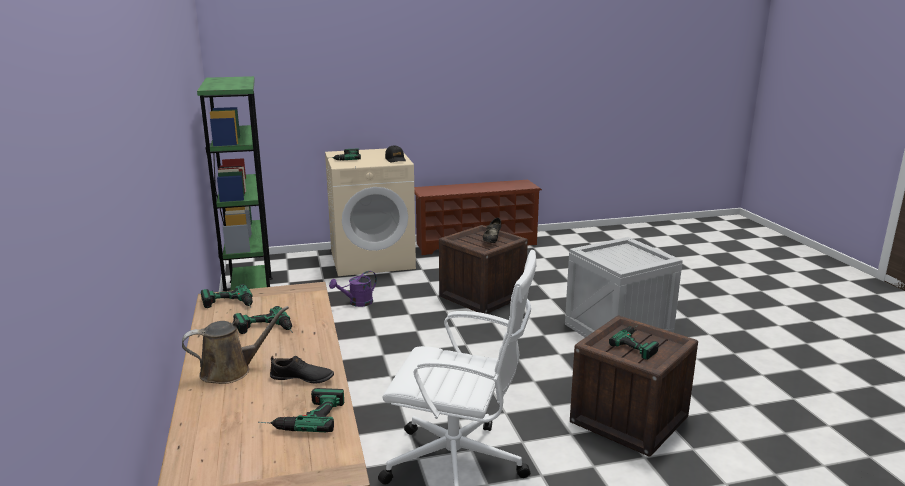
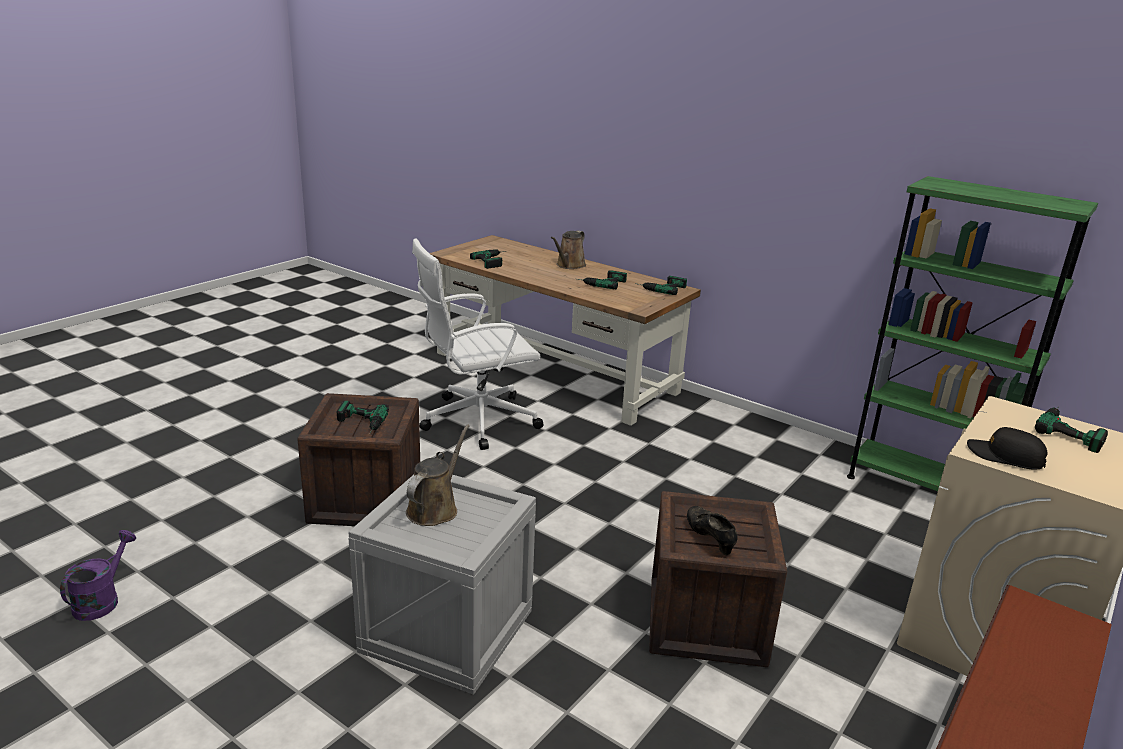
camera: 140 degrees right, 5 degrees up
black shoe [270,356,334,384] -> none
purple watering can [329,271,377,307] -> purple watering can moved to [60,530,136,621]
none -> brown watering can [406,425,469,526]

